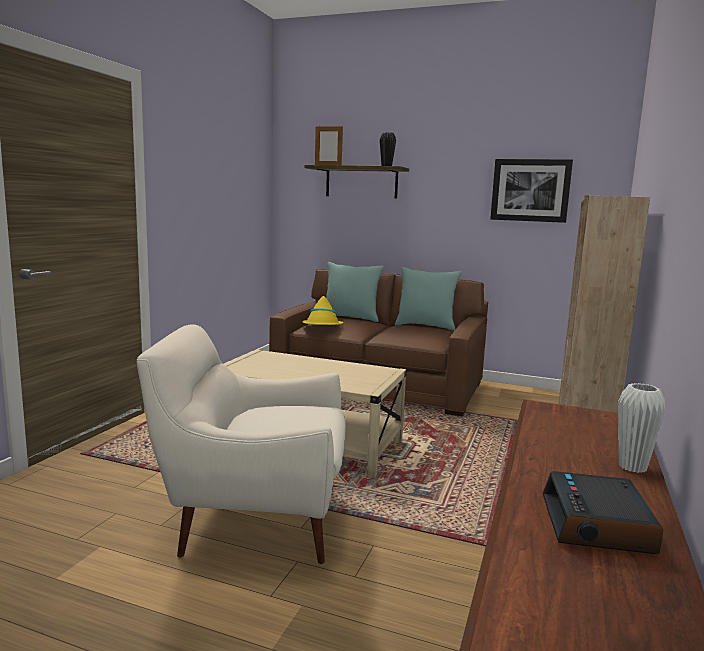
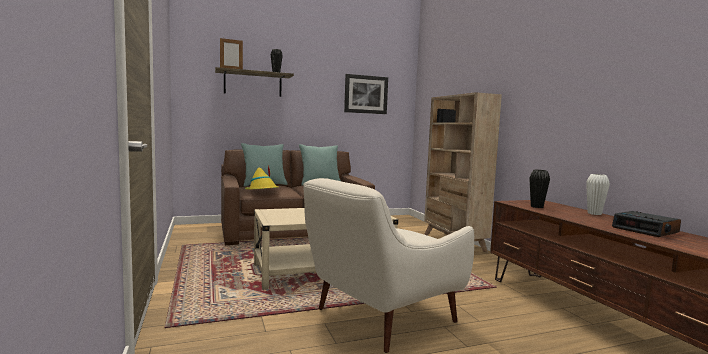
camera: 40 degrees left, 5 degrees down
none -> black vase [529,170,550,208]

